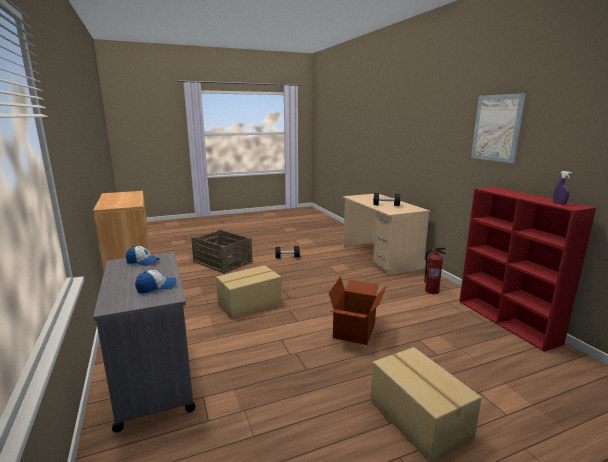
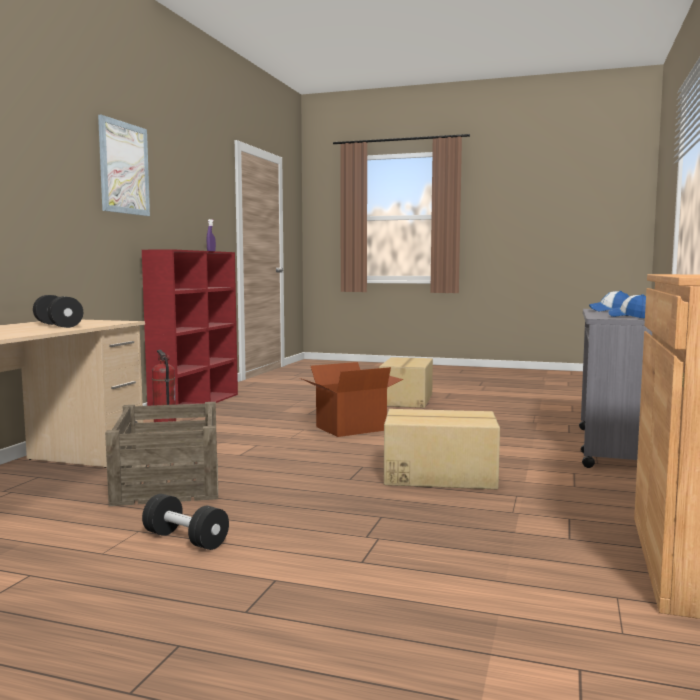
camera: 140 degrees left, 10 degrees down
crate [191,229,253,273] -> crate moved to [105,402,218,506]

